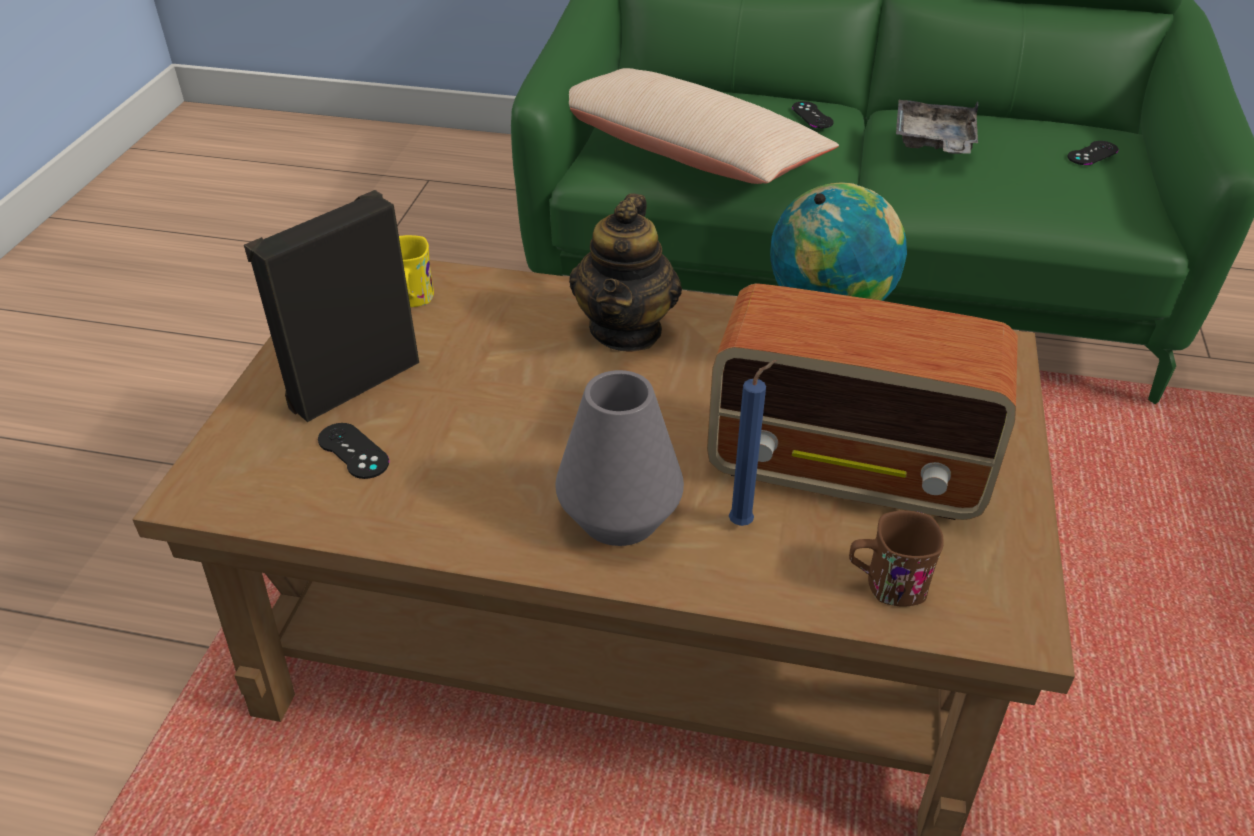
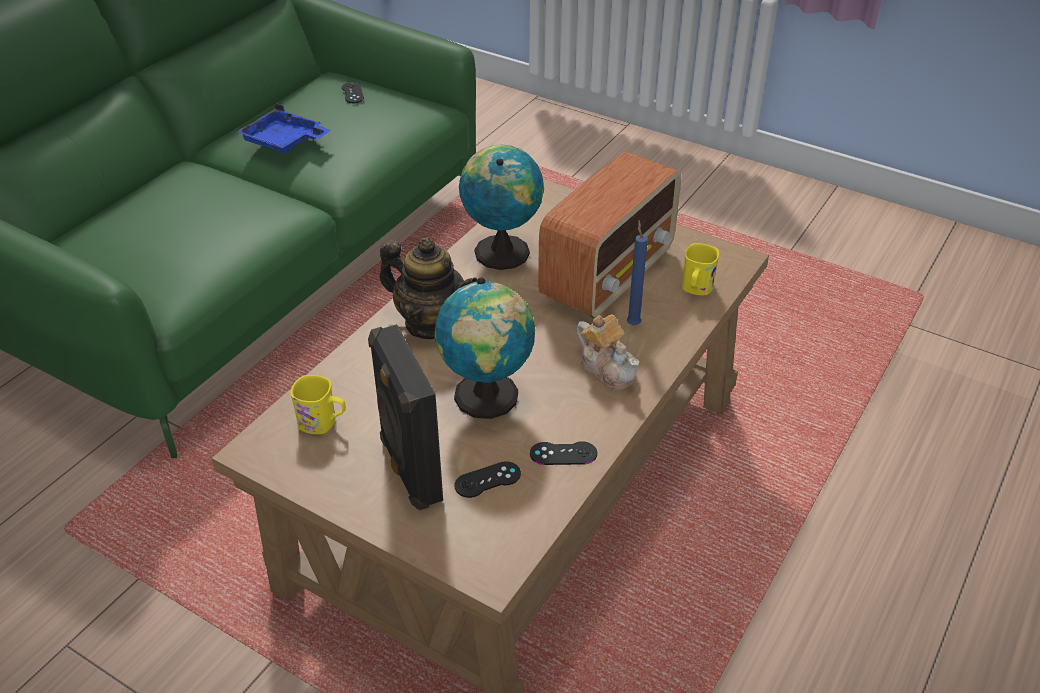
camera: 70 degrees left, 0 degrees up
grey vase [556,370,684,546] -> teapot [576,314,640,390]
beige pillow [569,68,839,184] -> none
black game controller [792,101,834,128] -> black game controller moved to [530,441,597,465]
brown mug [849,510,944,606] -> yellow mug [682,243,719,295]
grey tray [896,100,978,154] -> blue tray [236,103,331,153]
none -> globe [434,277,535,419]

